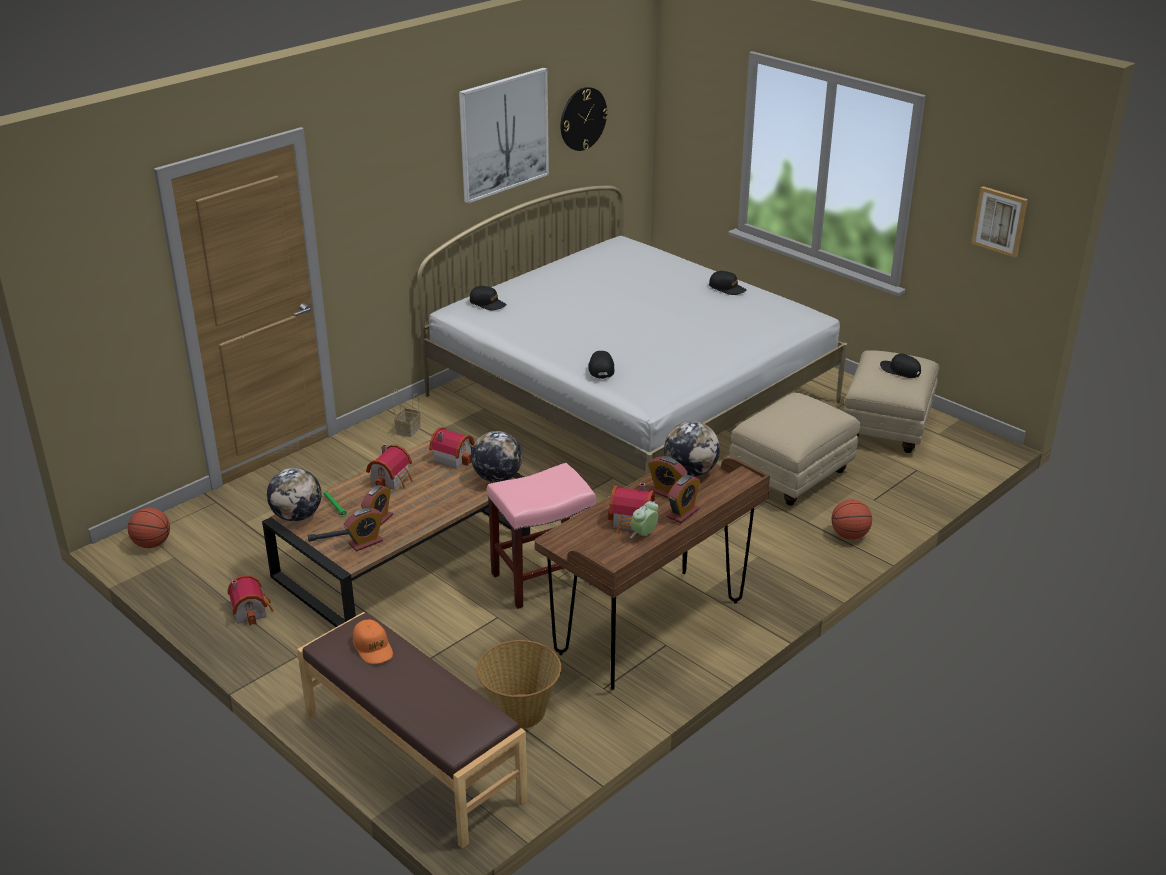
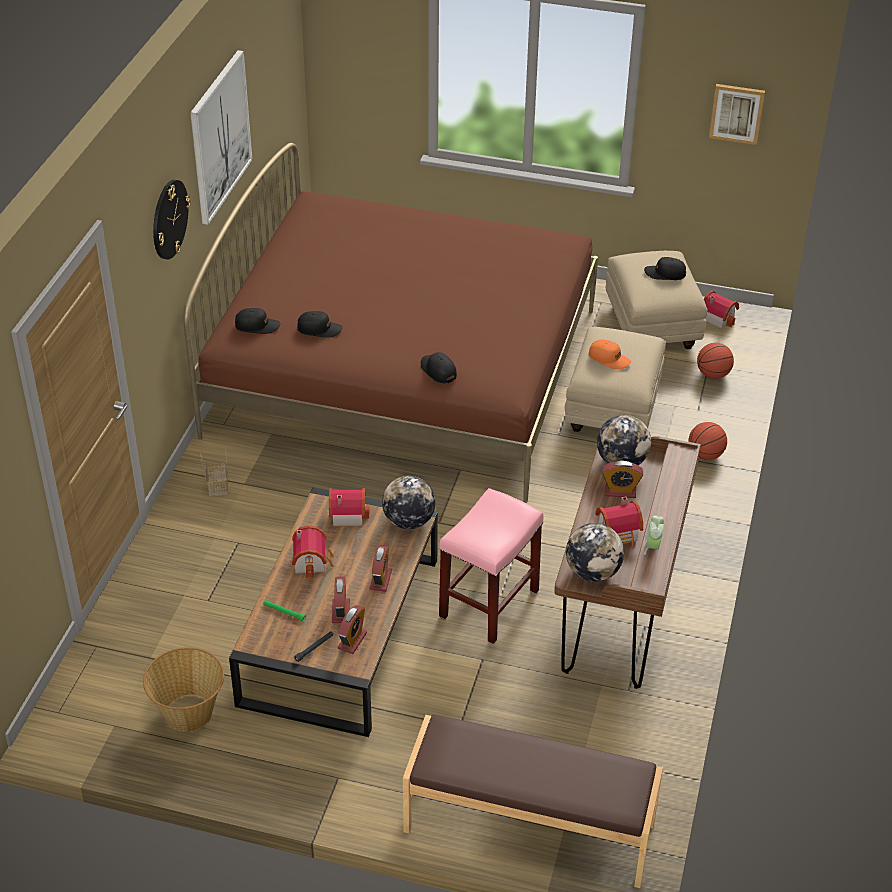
camera: 30 degrees left, 10 degrees up
basketball [128,508,170,548] -> basketball moved to [697,343,734,379]
toy house [227,575,274,626] -> toy house moved to [704,291,739,329]
globe [267,468,322,521] -> globe moved to [566,523,624,582]
orange cap [353,620,393,664] -> orange cap moved to [589,339,631,369]
white bed [417,186,847,475] -> brown bed [184,143,598,503]
basket [476,640,561,729] -> basket moved to [143,647,224,732]
wall clock [561,87,608,151] -> wall clock moved to [153,180,191,260]
alarm clock [667,475,700,523] -> alarm clock moved to [370,545,392,592]
black cap [709,271,746,295] -> black cap moved to [297,311,343,338]

